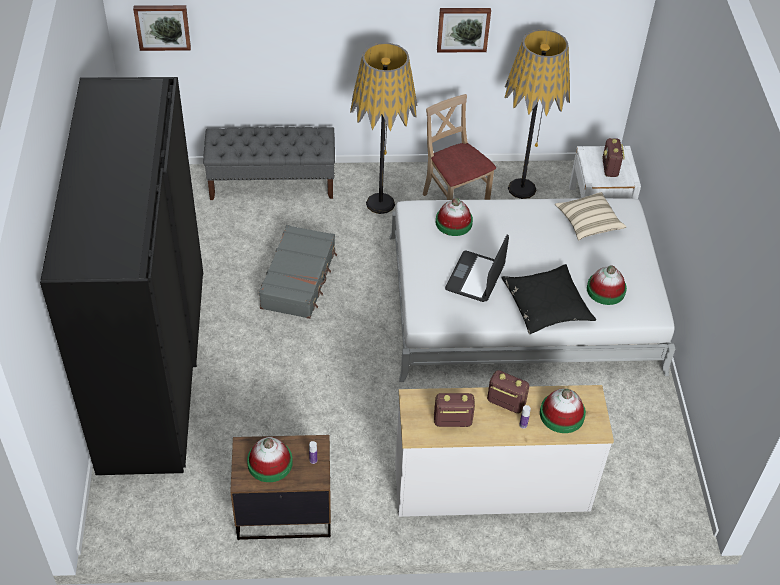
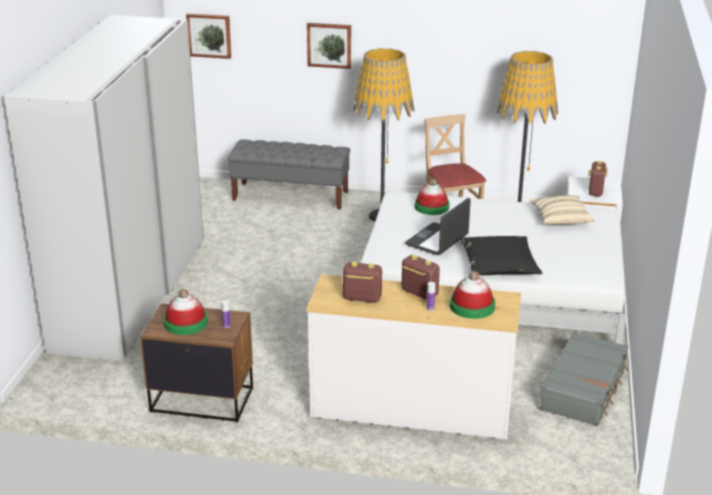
camera: 15 degrees right, 20 degrees down
black wardrobe [40,77,204,475] -> white wardrobe [4,15,204,362]
grey suitcase [259,225,337,319] -> grey suitcase moved to [539,332,628,426]
picture [437,8,491,52] -> picture moved to [307,23,351,69]
hat [587,265,627,305] -> none

